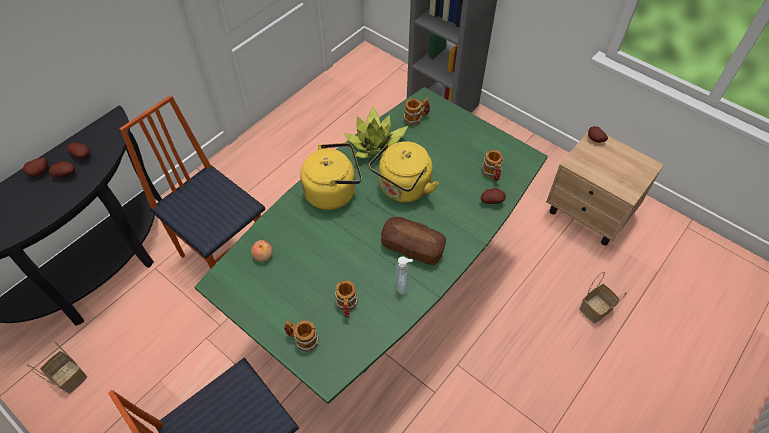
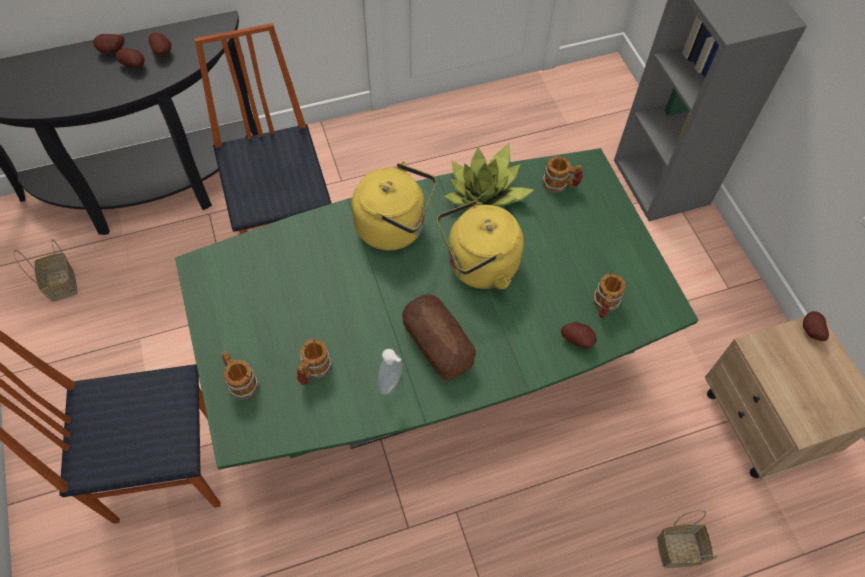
camera: 30 degrees right, 5 degrees up
apple [251,240,273,262] -> none

